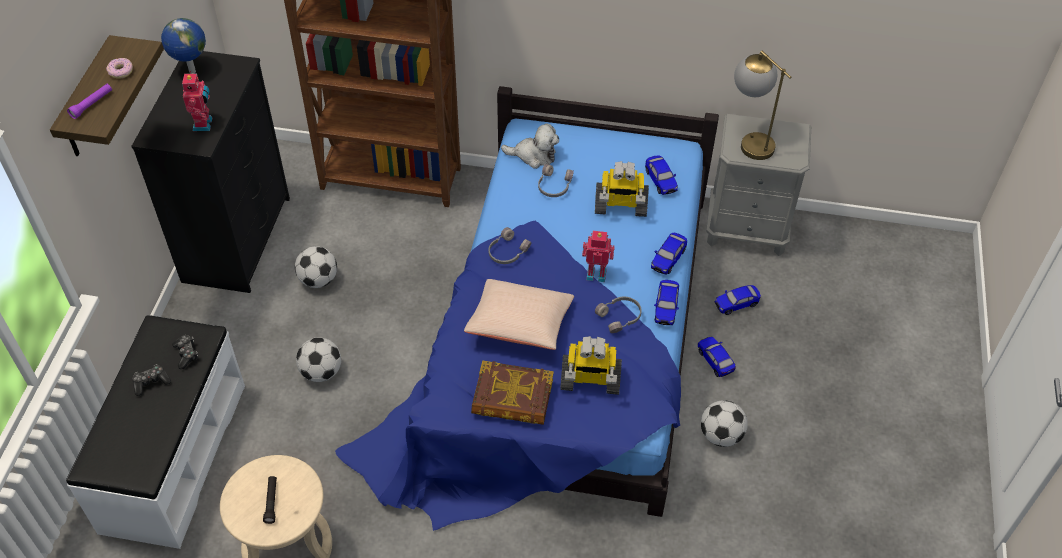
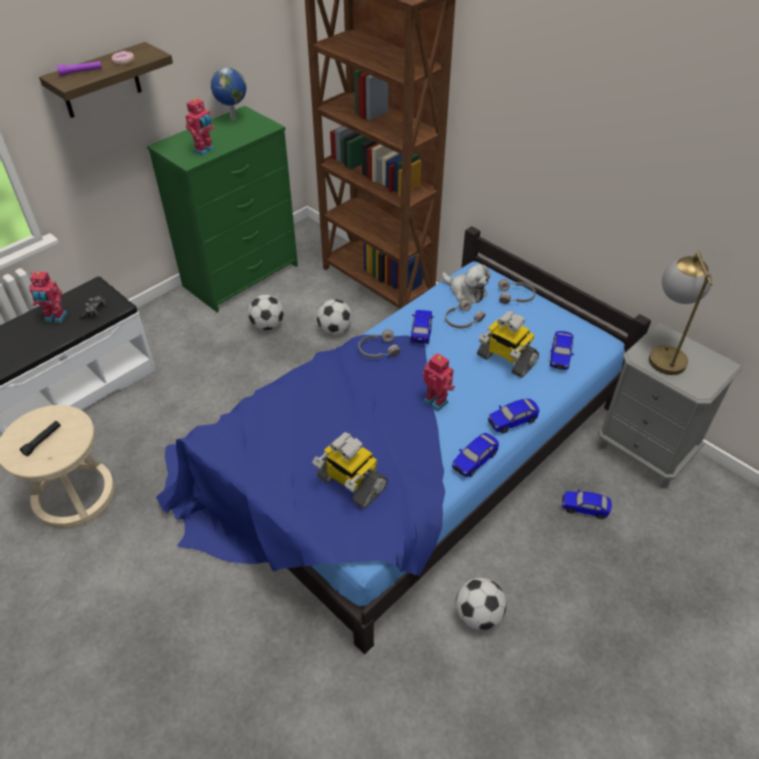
camera: 35 degrees right, 5 degrees down
black dresser [131,51,290,293] -> green dresser [147,106,298,312]
game controller [132,364,171,396] -> toy robot [29,271,67,323]
football [296,338,341,382] -> football moved to [317,299,352,335]
beige pillow [464,279,574,350] -> none
book [471,361,554,425] -> none
grey headphones [595,297,642,333] -> grey headphones moved to [498,279,536,304]
toy car [698,337,736,377] -> toy car moved to [411,310,434,344]

